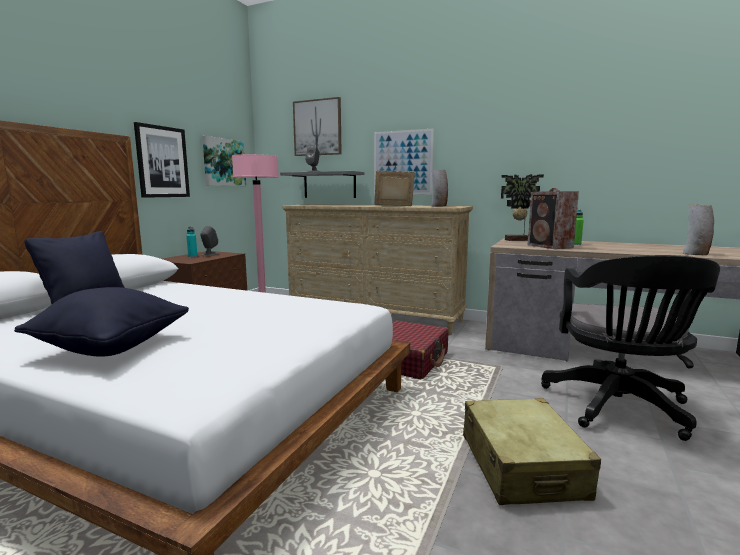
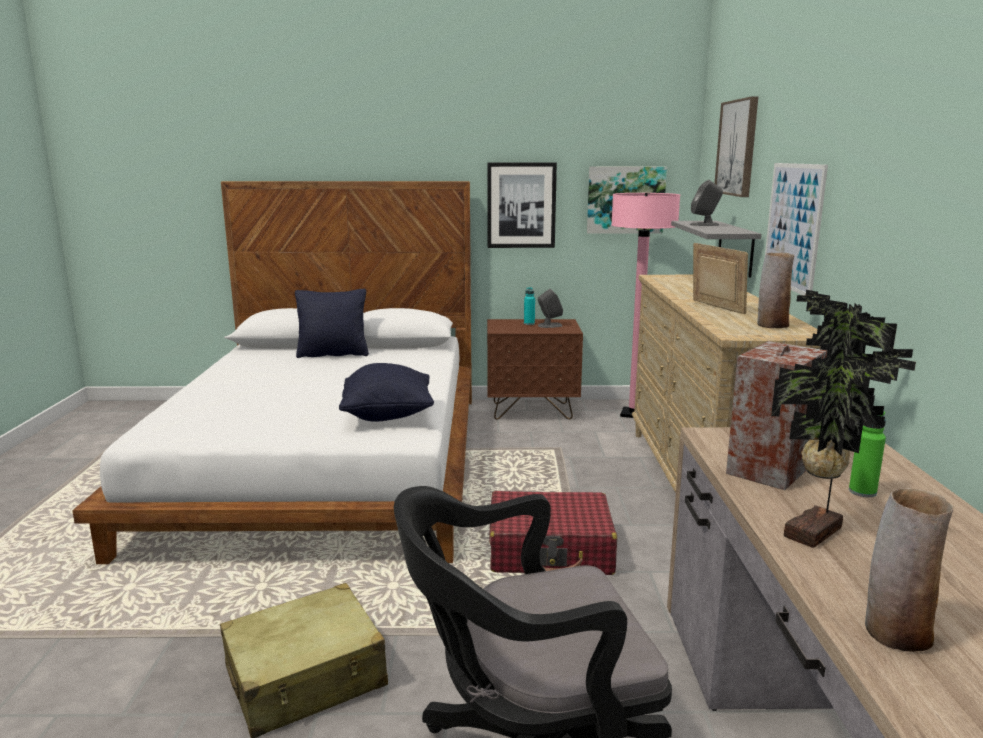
camera: 65 degrees right, 5 degrees up
black pillow [14,287,189,357] -> black pillow moved to [339,363,434,422]
none -> potted plant [771,349,916,548]

